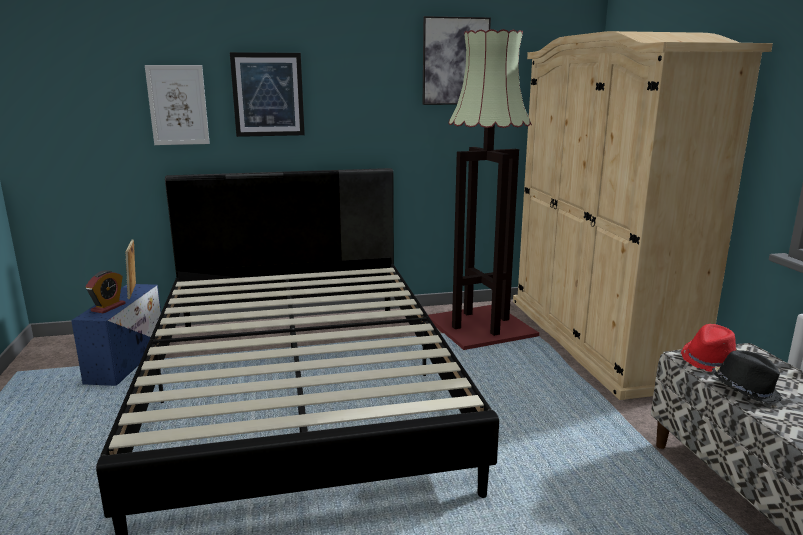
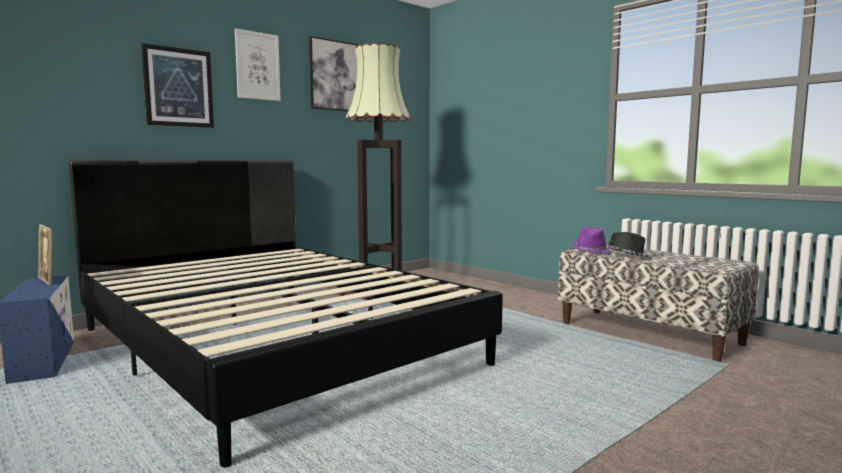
camera: 30 degrees left, 10 degrees down
alarm clock [86,270,125,313] -> none
picture [145,65,210,145] -> picture moved to [235,28,281,101]
beige wardrobe [513,31,773,400] -> none
red hat [681,324,737,372] -> purple hat [573,227,609,253]

